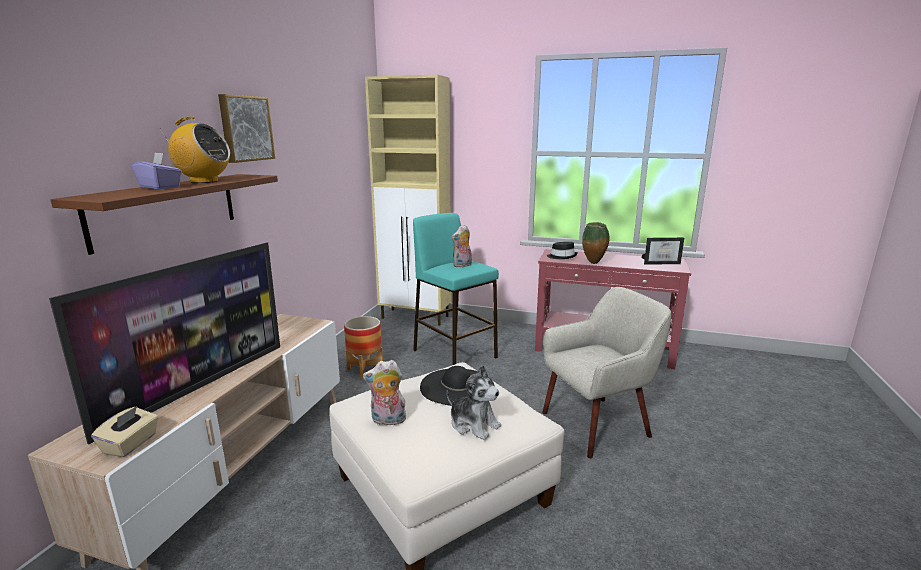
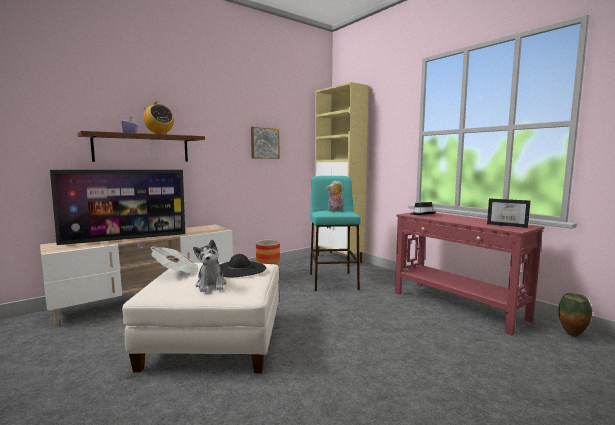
camera: 35 degrees right, 10 degrees down
beige tissue box [91,406,159,457] -> none
picture [218,94,275,163] -> picture moved to [251,126,280,159]
plush toy [363,360,408,425] -> newspaper [151,247,197,275]
beige armchair [542,287,671,458] -> none
vase [582,222,610,264] -> vase moved to [558,293,592,337]

